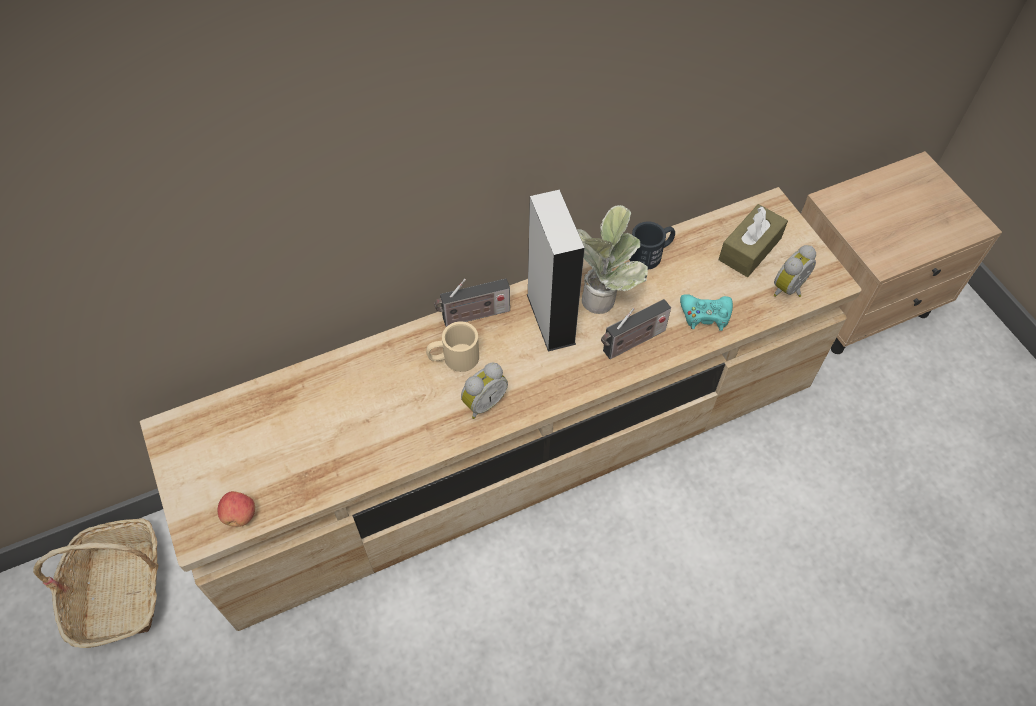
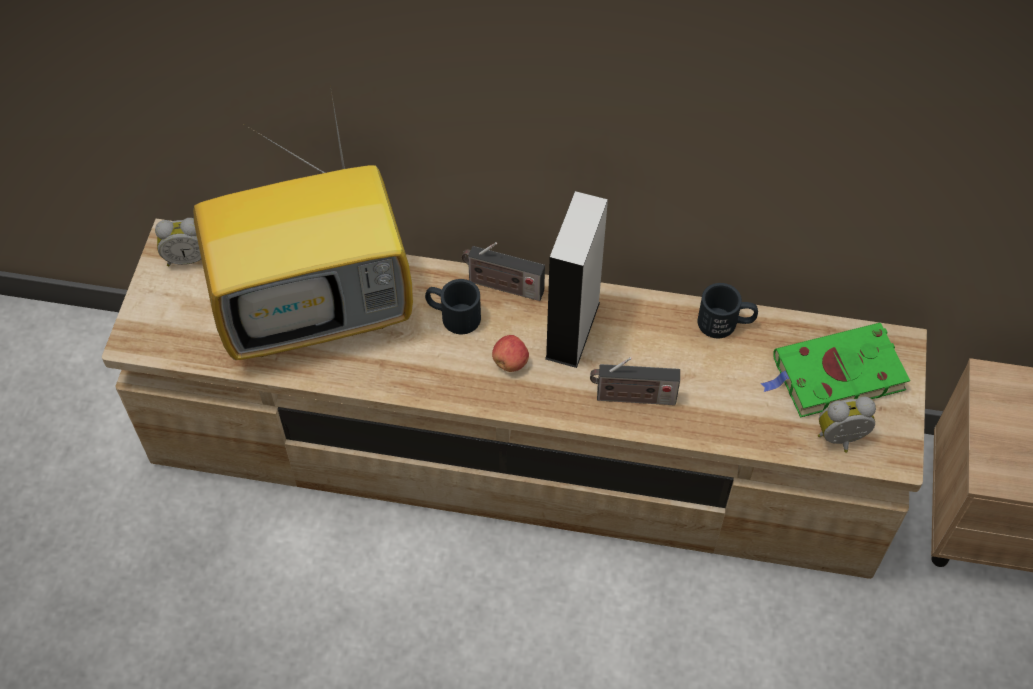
camera: 35 degrees right, 0 degrees up
basket [33,518,159,648] -> none
apple [218,491,255,527] -> apple moved to [492,335,529,372]
beige mug [426,322,479,372] -> black mug [425,279,481,334]
alarm clock [461,362,508,419] -> alarm clock moved to [155,218,202,266]
potted plant [576,205,648,314] -> none
turquoise game controller [680,294,733,331] -> none
brown tissue box [718,204,788,277] -> green book [761,323,910,418]
none -> television [193,91,413,360]

